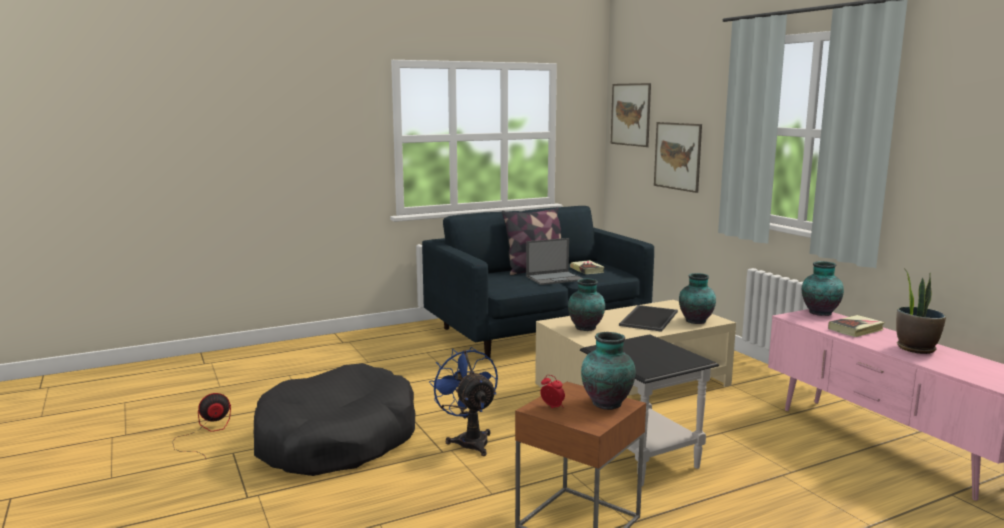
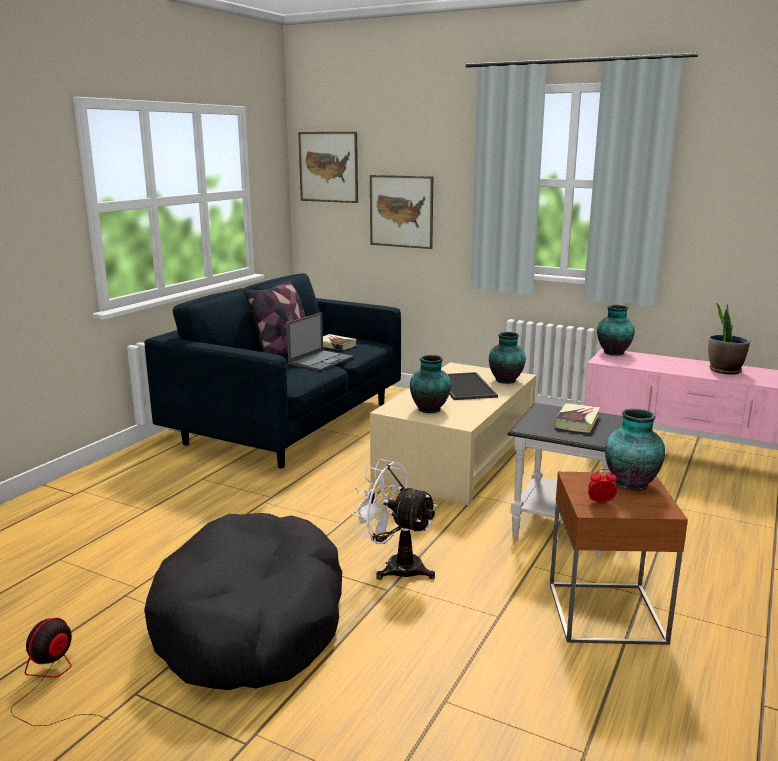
camera: 35 degrees left, 5 degrees up
blue fan [429,347,498,456] -> white fan [351,459,437,580]
book [828,315,885,337] -> book moved to [554,403,600,433]

